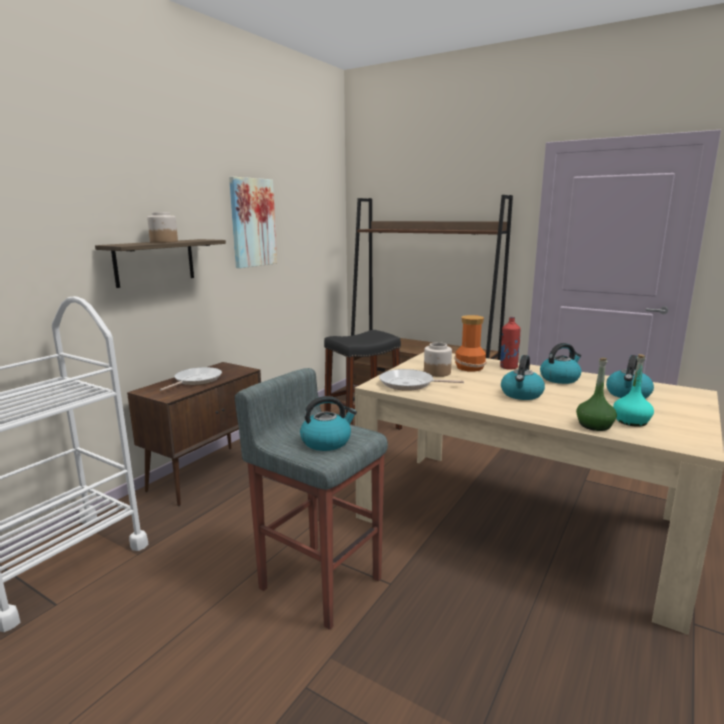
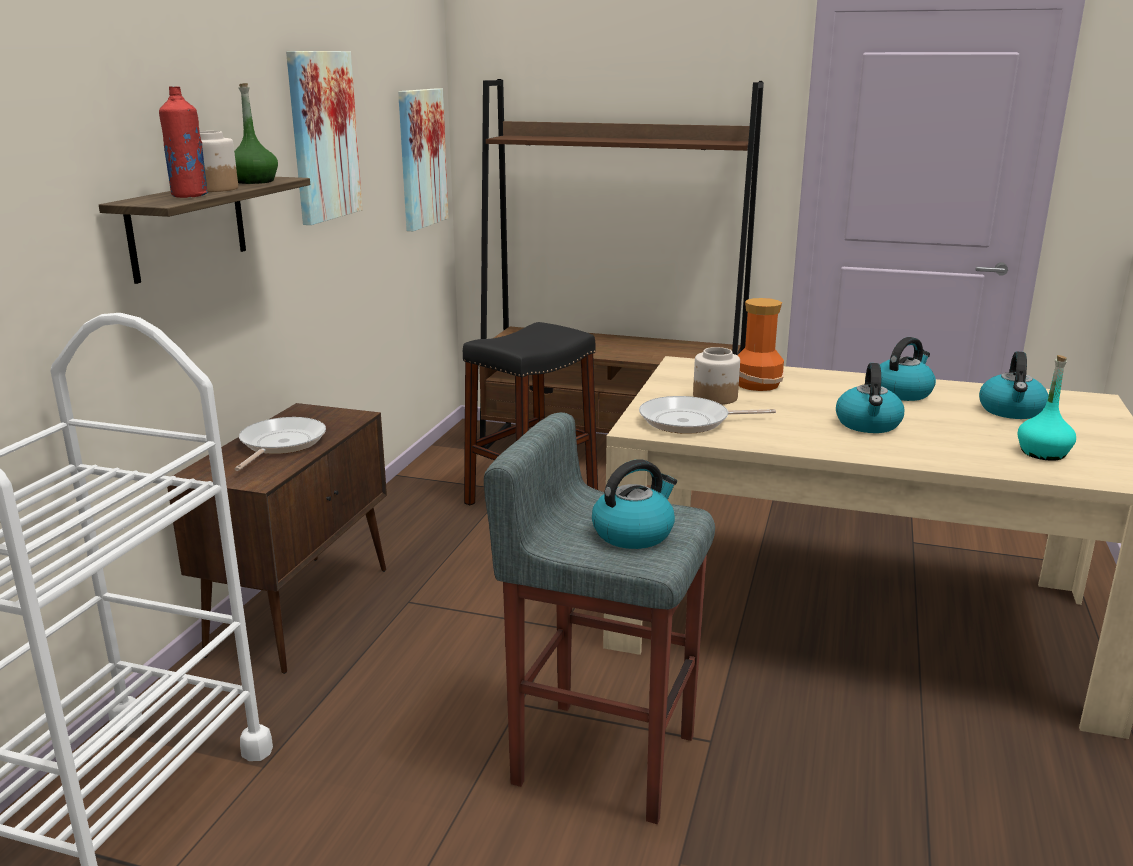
camera: 15 degrees left, 5 degrees up
red bottle [500,317,520,370] -> red bottle moved to [159,86,208,198]
green bottle [576,358,617,431] -> green bottle moved to [234,83,278,184]
none -> picture [398,88,449,231]

